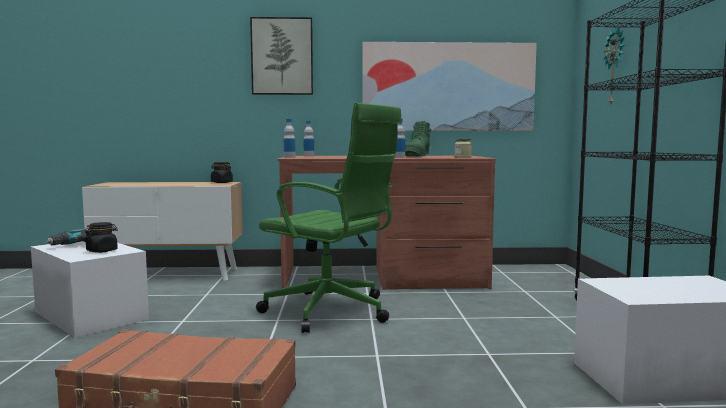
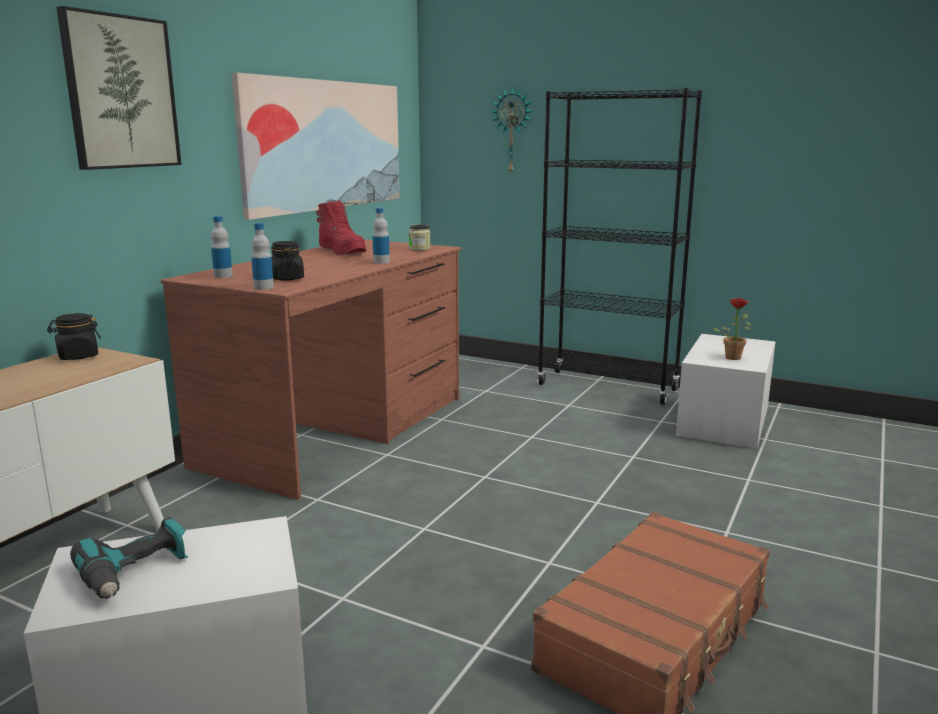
camera: 60 degrees left, 10 degrees up
black jar [85,222,118,253] -> black jar moved to [271,241,304,281]
green office chair [256,103,402,333] -> none
green boot [405,121,431,156] -> red boot [316,201,366,255]
none -> potted plant [712,298,751,360]

